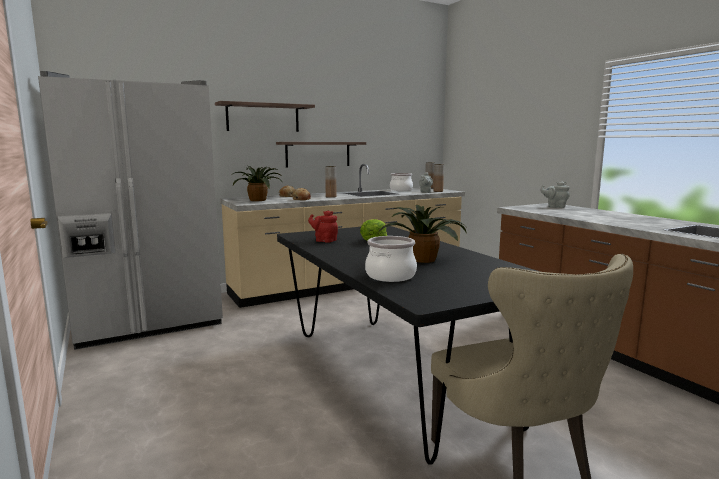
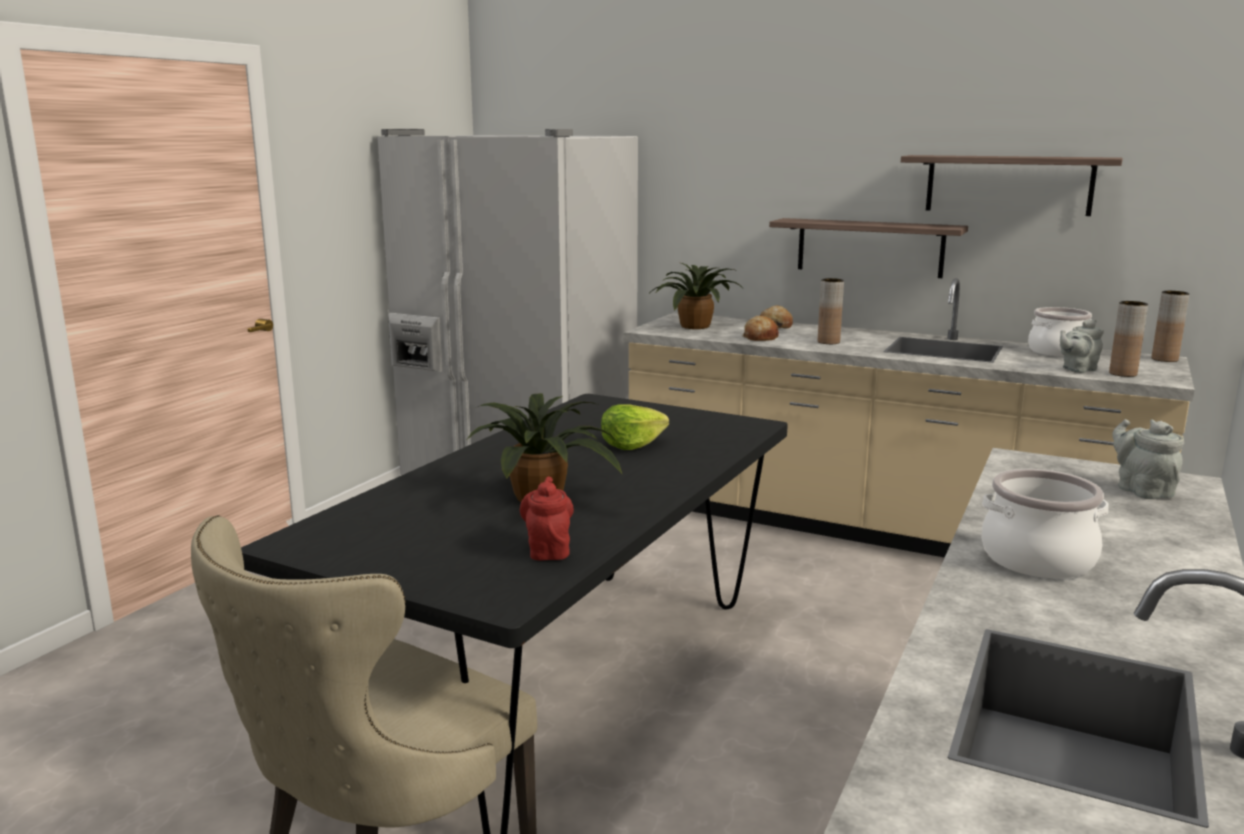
camera: 55 degrees right, 5 degrees up
shelf [215,101,315,132] -> shelf moved to [901,155,1123,216]
red teapot [308,210,338,243] -> red teapot moved to [520,476,574,560]
cooking pot [365,236,417,282] -> cooking pot moved to [981,469,1109,579]

